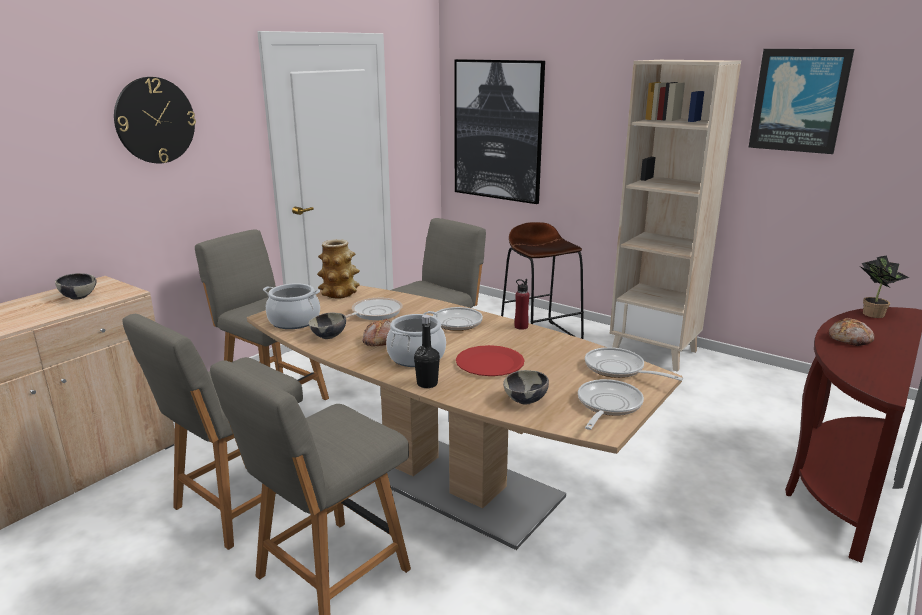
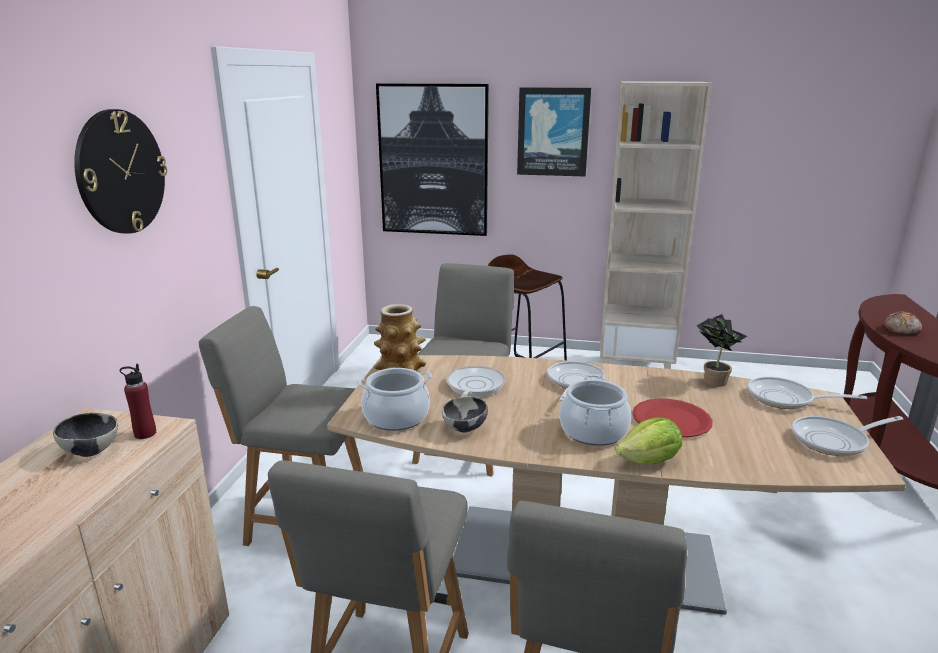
camera: 25 degrees left, 0 degrees up
bread [362,318,391,346] -> none
black bottle [414,315,440,388] -> lettuce [615,418,682,464]
bowl [503,370,549,405] -> none
red bottle [515,279,529,330] -> red bottle moved to [120,364,156,439]
frying pan [578,379,644,430] -> frying pan turned 105 degrees counterclockwise [792,416,903,456]
picture [749,49,854,154] -> picture moved to [517,87,591,177]
potted plant [861,255,910,318] -> potted plant moved to [697,314,747,386]

